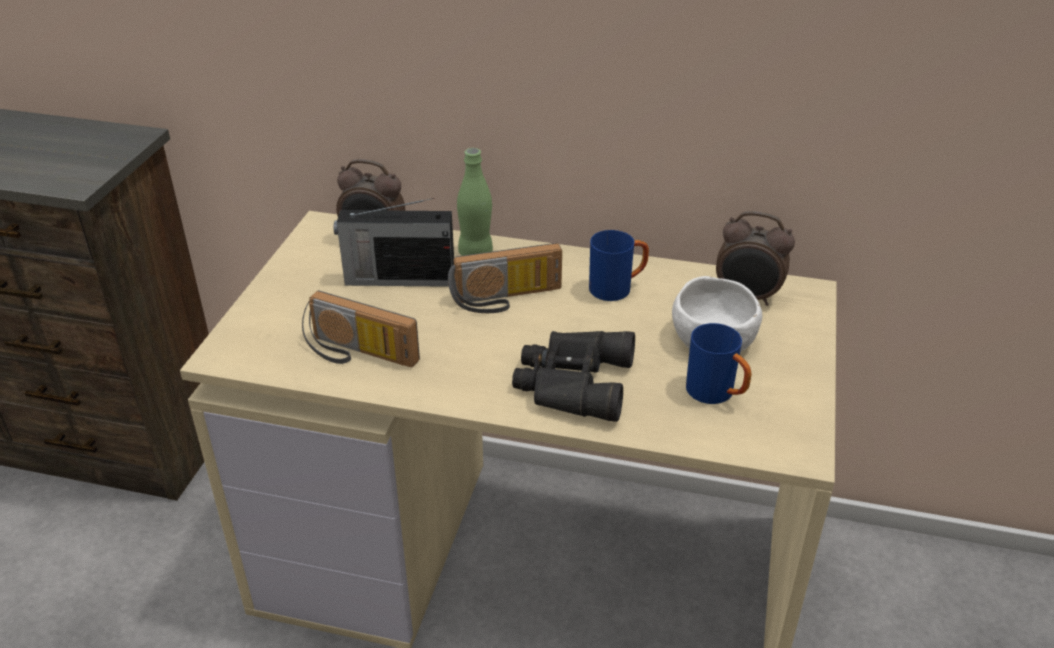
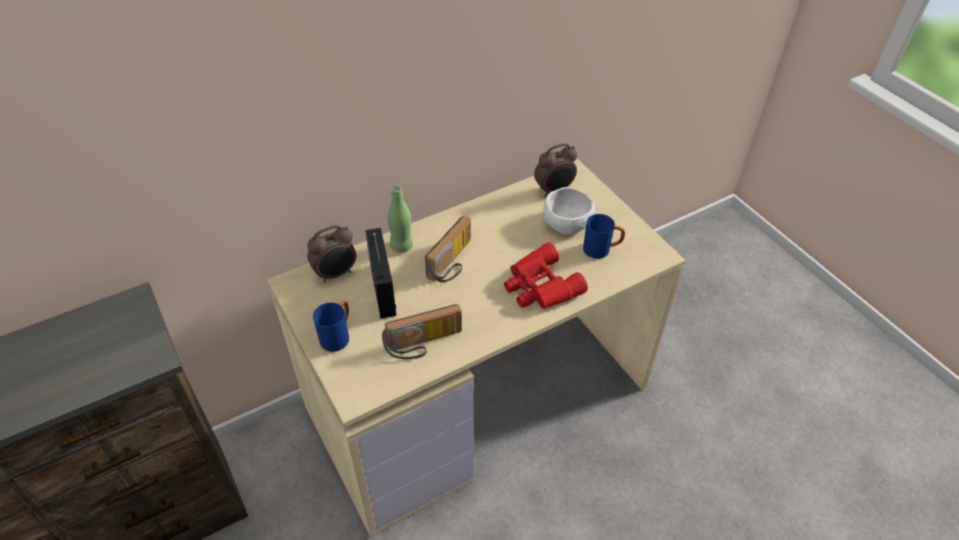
camera: 45 degrees left, 10 degrees up
radio [334,198,454,287] -> radio turned 120 degrees clockwise [365,228,396,318]
black binoculars [512,331,635,422] -> red binoculars [504,243,588,309]
blue mug [589,230,649,301] -> blue mug moved to [313,301,349,352]

